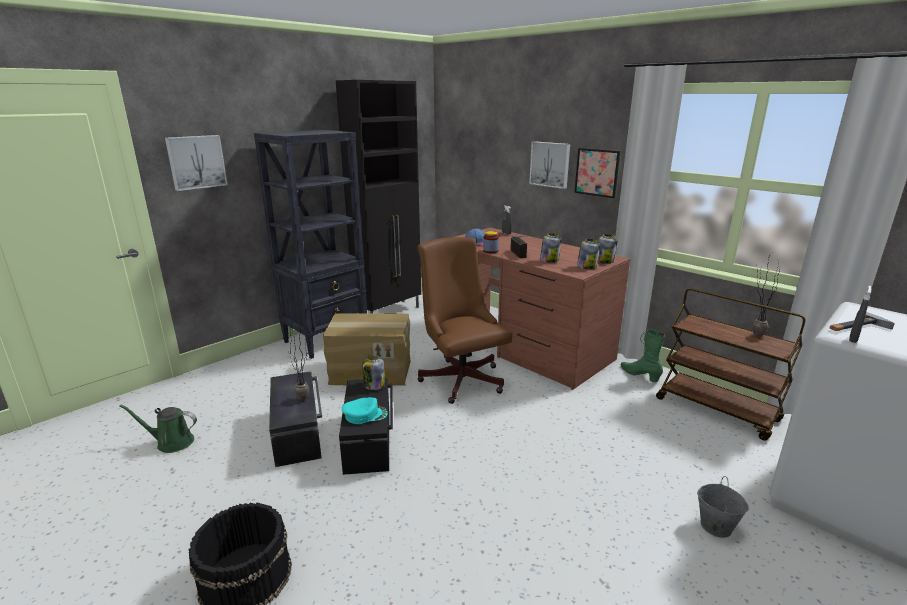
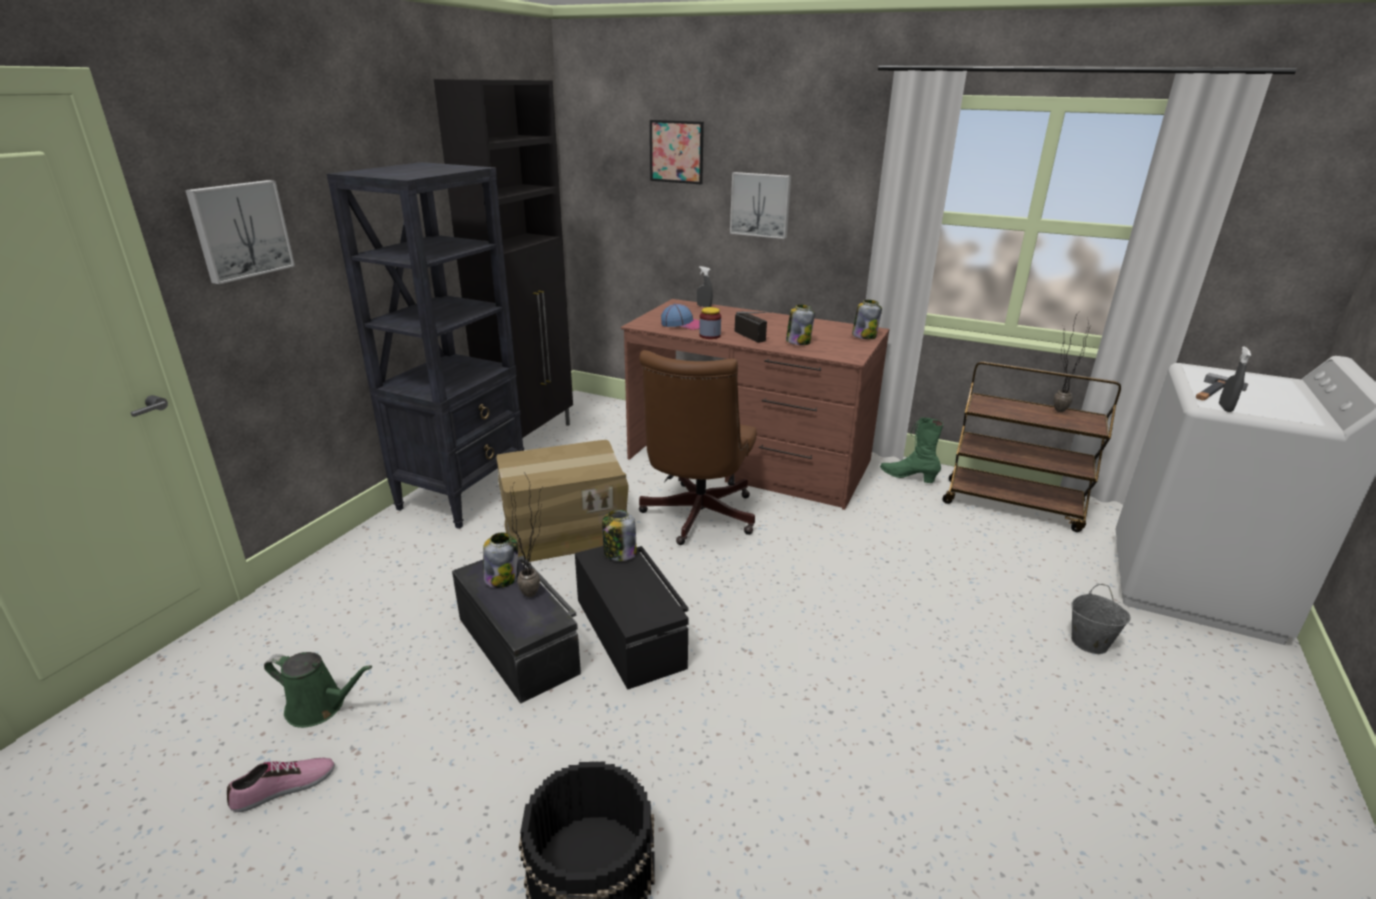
camera: 20 degrees left, 5 degrees up
green watering can [119,404,197,453] -> green watering can turned 150 degrees counterclockwise [264,652,372,728]
turquoise cap [342,397,388,424] -> none
brown office chair [417,237,513,404] -> brown office chair turned 120 degrees counterclockwise [639,350,757,545]
picture [574,148,620,198] -> picture moved to [650,120,704,184]
jar [577,239,600,269] -> jar moved to [483,532,518,588]
none -> shoe [227,758,335,812]

